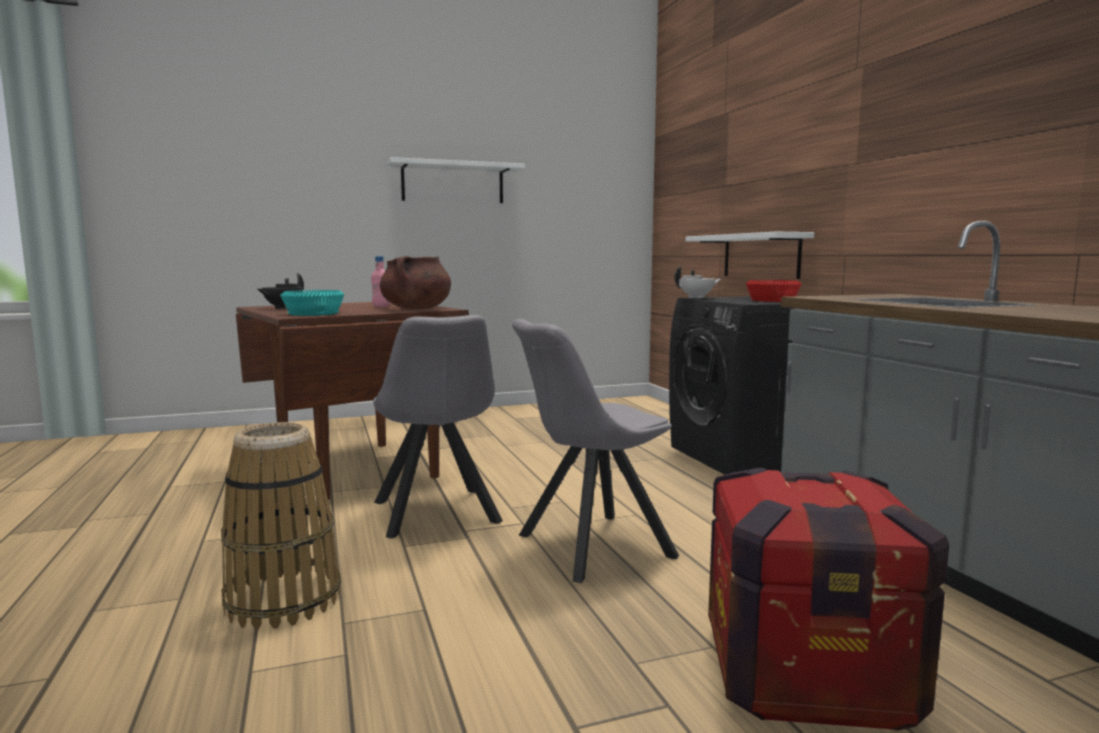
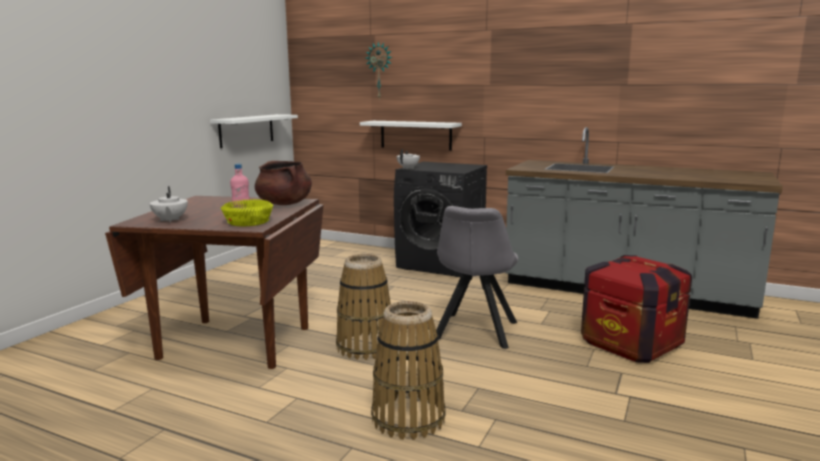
camera: 45 degrees left, 5 degrees up
black teapot [258,273,304,309] -> white teapot [149,186,188,222]
turquoise bowl [280,290,344,316] -> yellow bowl [221,199,273,226]
grey chair [373,315,503,539] -> basket [336,254,391,360]
white shelf [387,157,525,203] -> white shelf moved to [210,114,298,148]
red bowl [746,280,802,302] -> none
none -> wall clock [366,41,392,98]

